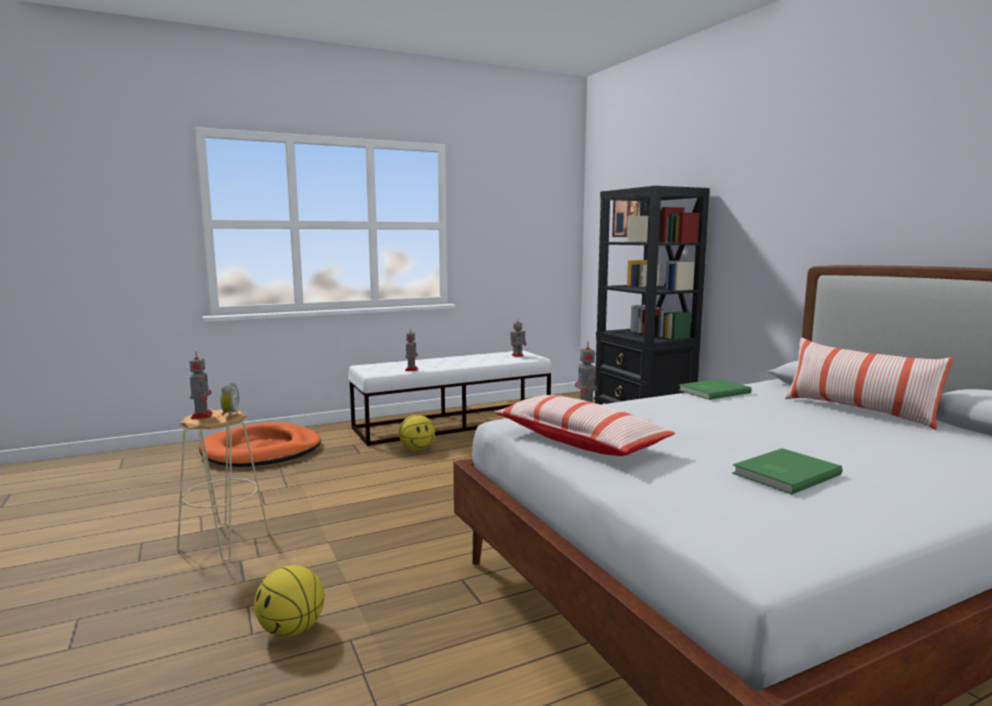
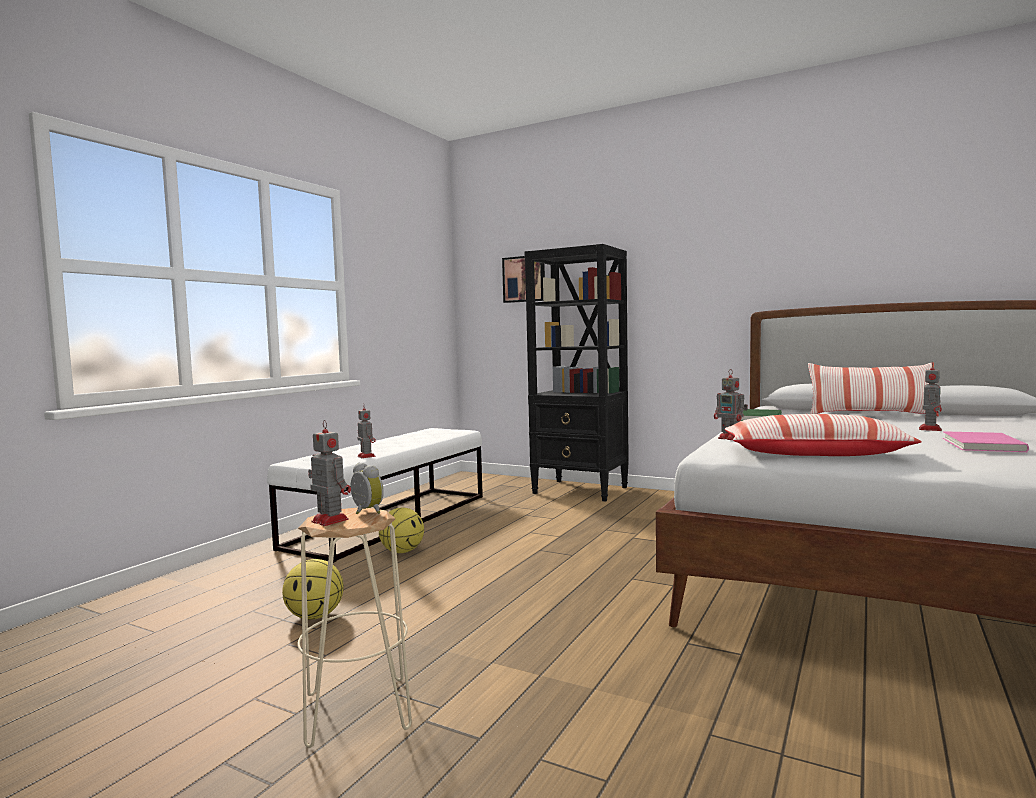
camera: 35 degrees left, 5 degrees down
orange dog bed [199,422,321,467] -> none
basketball [254,565,324,637] -> basketball moved to [282,559,344,620]
toy robot [510,318,526,357] -> toy robot moved to [919,362,942,431]
green book [732,448,843,495] -> pink book [943,431,1029,452]

